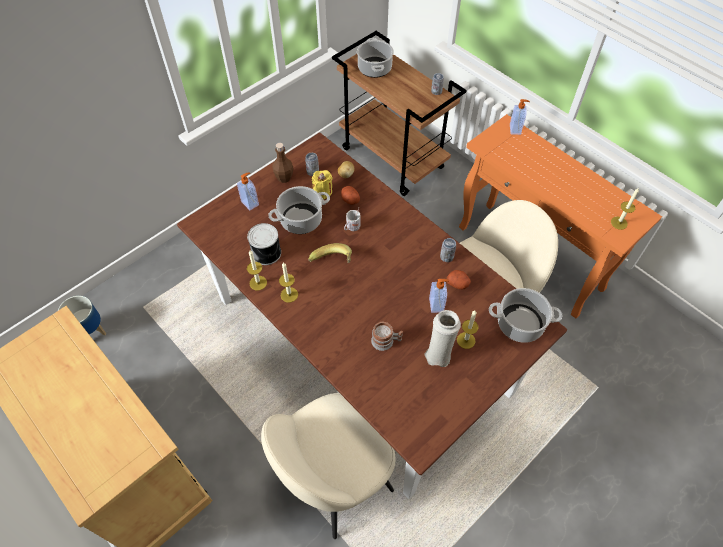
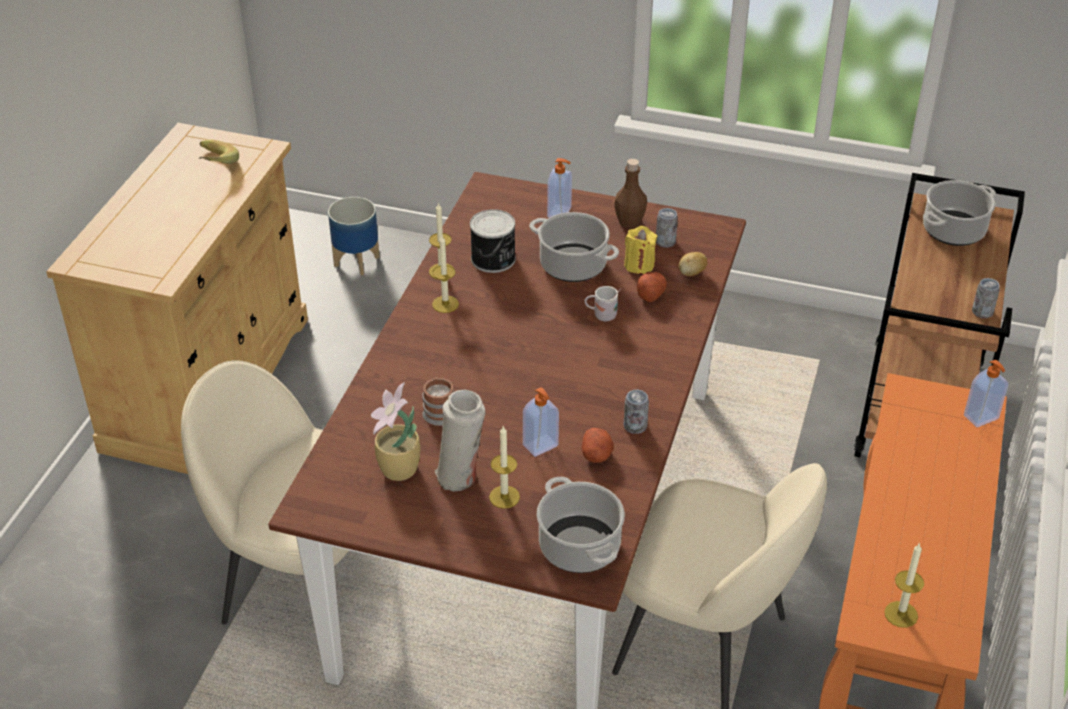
camera: 60 degrees right, 15 degrees down
banana [308,243,352,263] -> banana moved to [199,139,239,164]
none -> potted plant [371,382,420,481]

